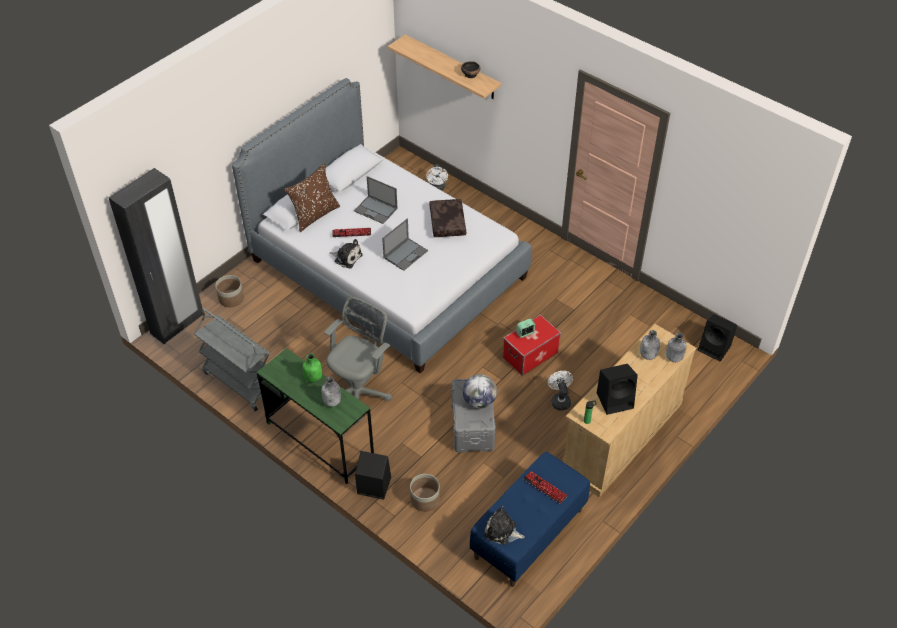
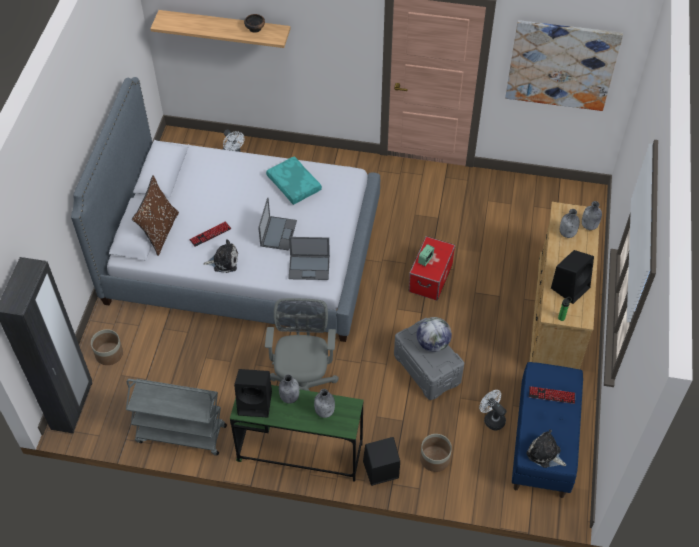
camera: 30 degrees left, 5 degrees up
green bottle [302,353,322,383] -> grey bottle [279,374,299,404]
laptop [354,176,398,224] -> laptop moved to [289,237,330,280]
brown pillow [429,199,466,237] -> turquoise pillow [266,156,322,205]
plush toy [484,505,525,545] -> plush toy turned 45 degrees clockwise [527,429,566,468]
white fan [548,371,573,411] -> white fan moved to [479,390,506,430]
black speaker [698,314,737,362] -> black speaker moved to [234,369,272,418]
none -> picture [505,20,623,111]

